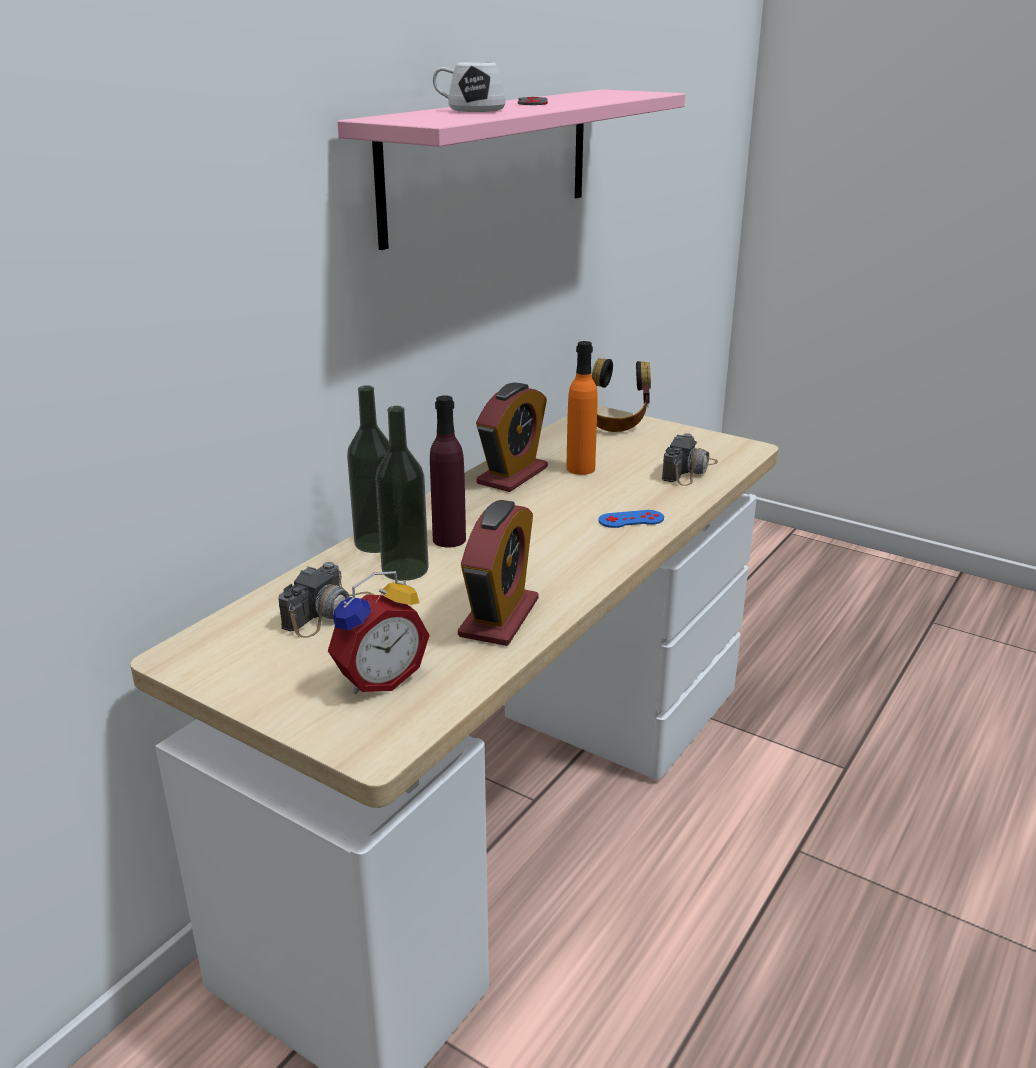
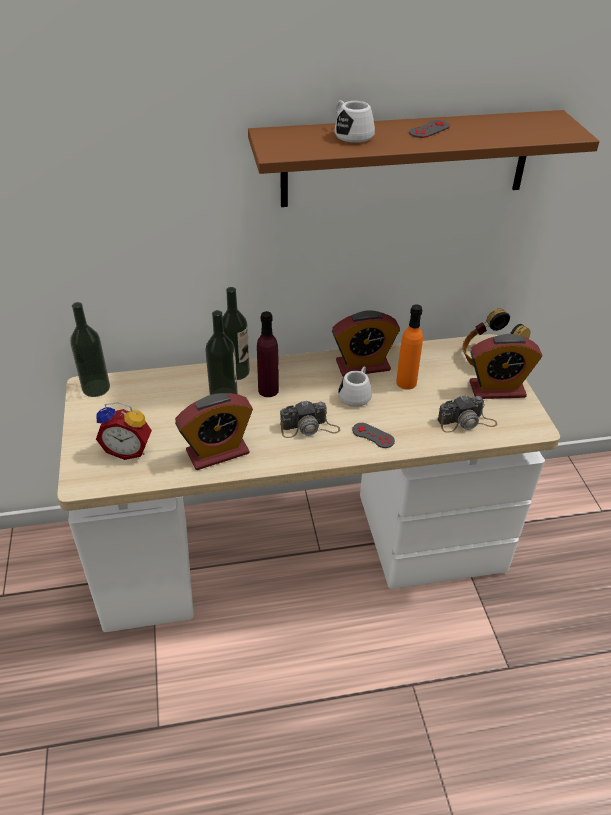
camera: 45 degrees right, 15 degrees up
camera [278,562,374,638] -> camera moved to [280,400,340,438]
pink shelf [338,89,685,250] -> brown shelf [248,110,600,207]
blue game controller [598,510,664,528] -> grey game controller [352,423,395,448]
none -> bottle [70,302,110,397]
none -> white mug [338,366,372,407]
none -> alarm clock [469,334,543,399]

